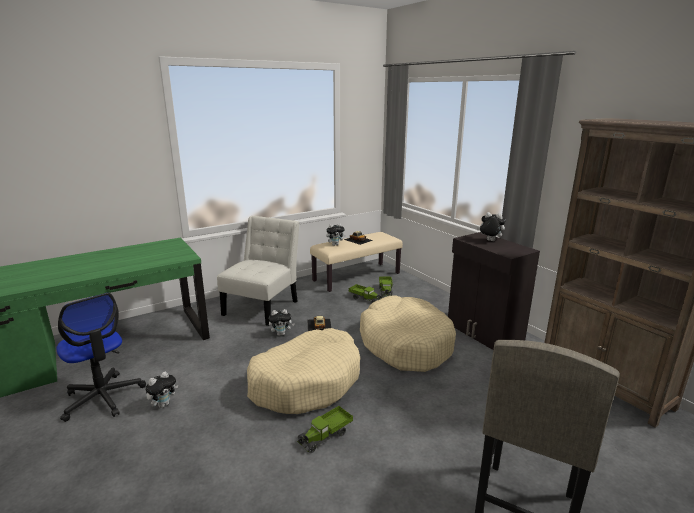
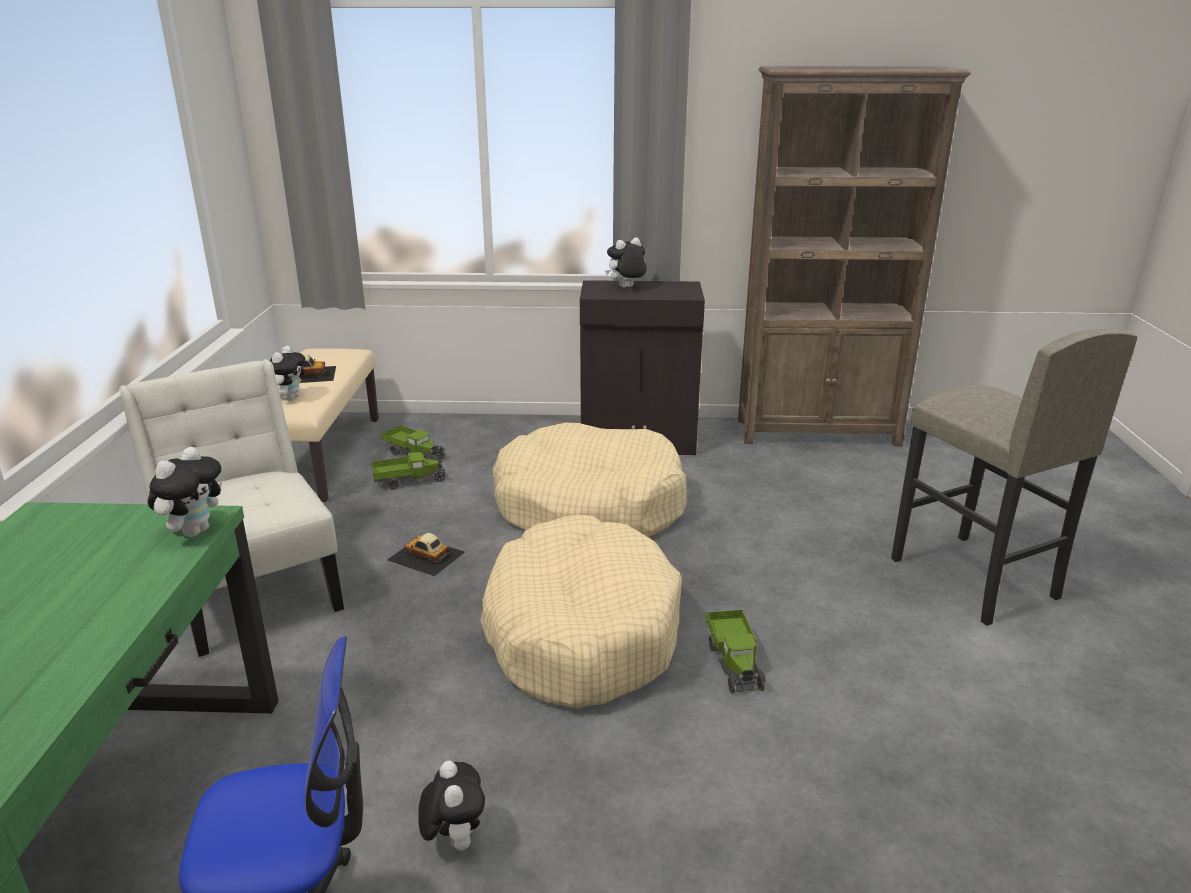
camera: 55 degrees left, 5 degrees up
plush toy [269,309,295,336] -> plush toy moved to [148,447,222,537]

